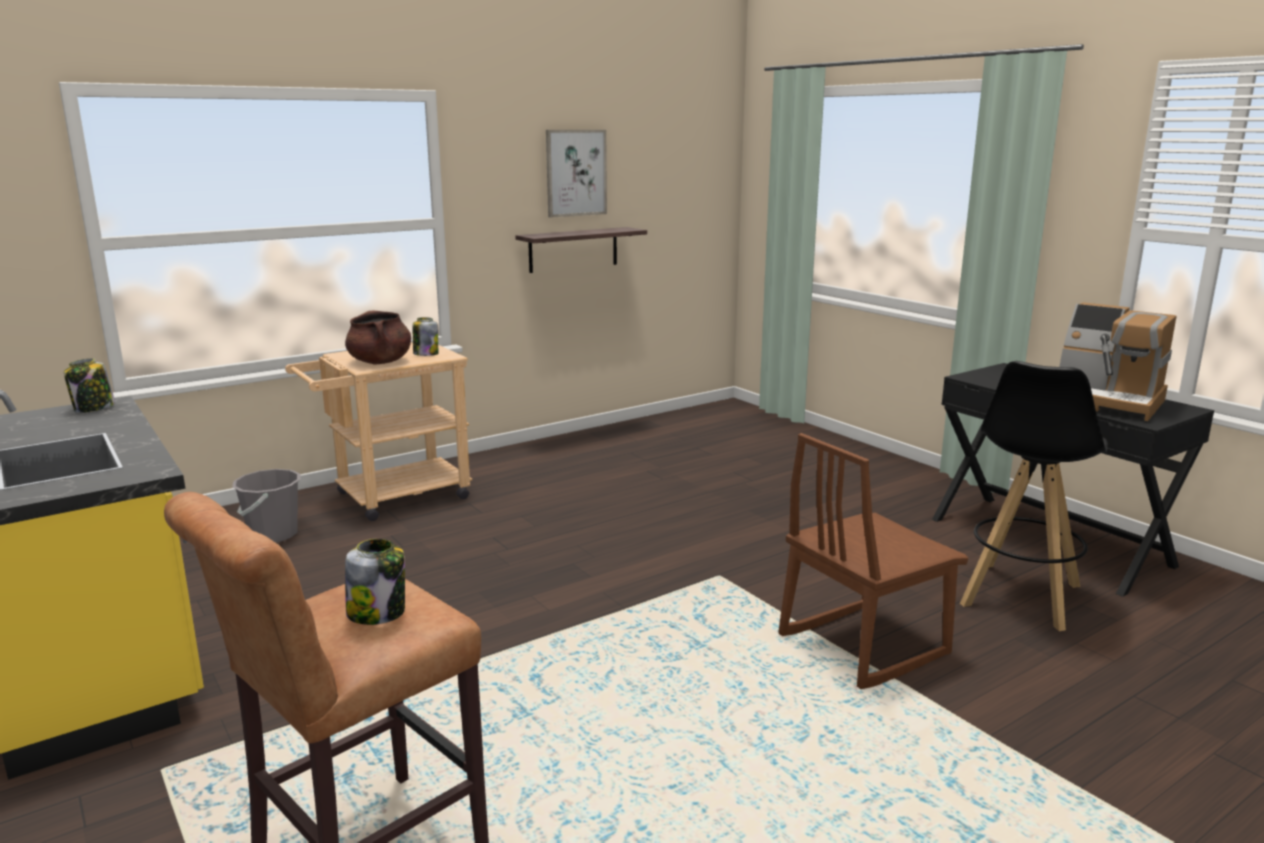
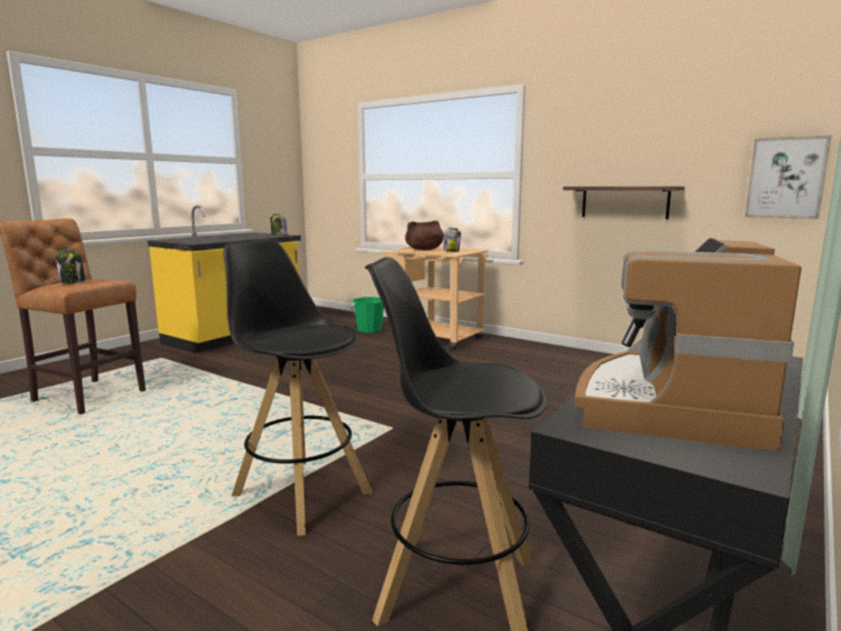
camera: 70 degrees right, 5 degrees down
grey bucket [232,469,300,543] -> green bucket [351,297,384,333]
picture [546,130,607,218] -> picture moved to [745,135,832,219]
brown chair [778,433,968,689] -> black stool [224,239,372,536]

